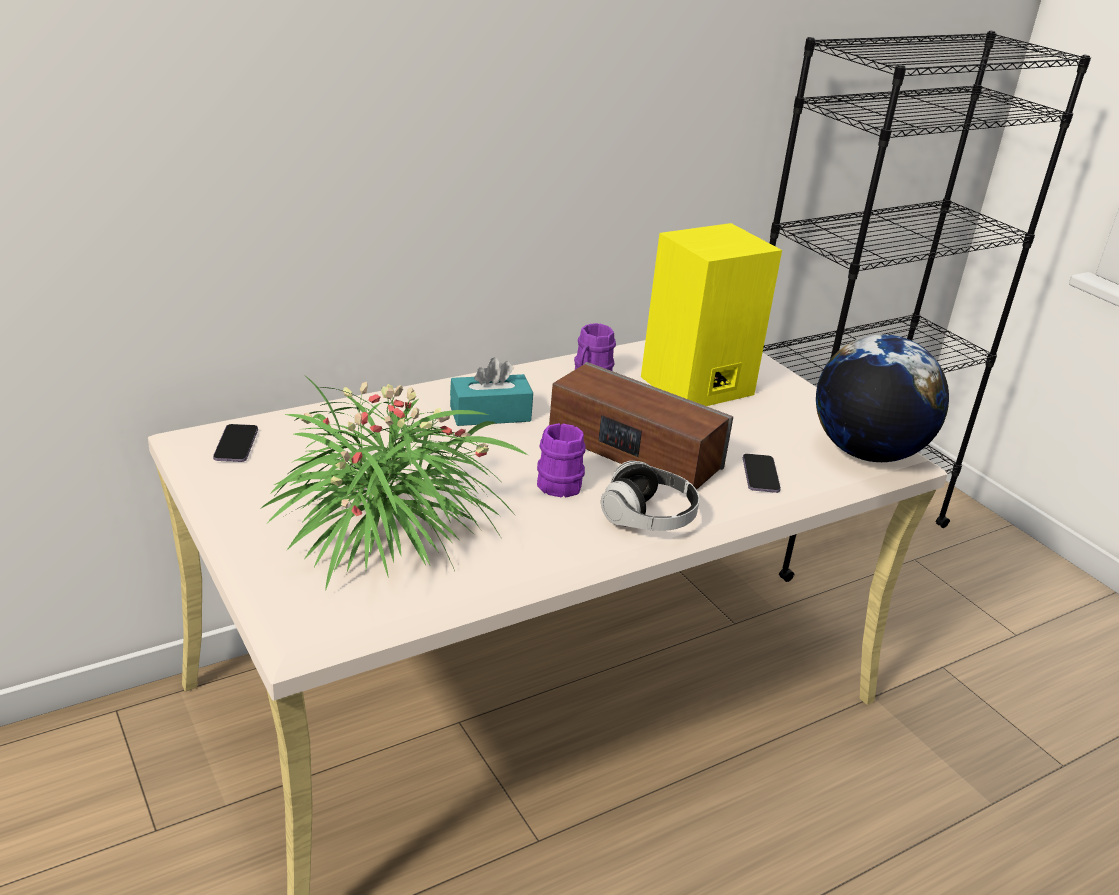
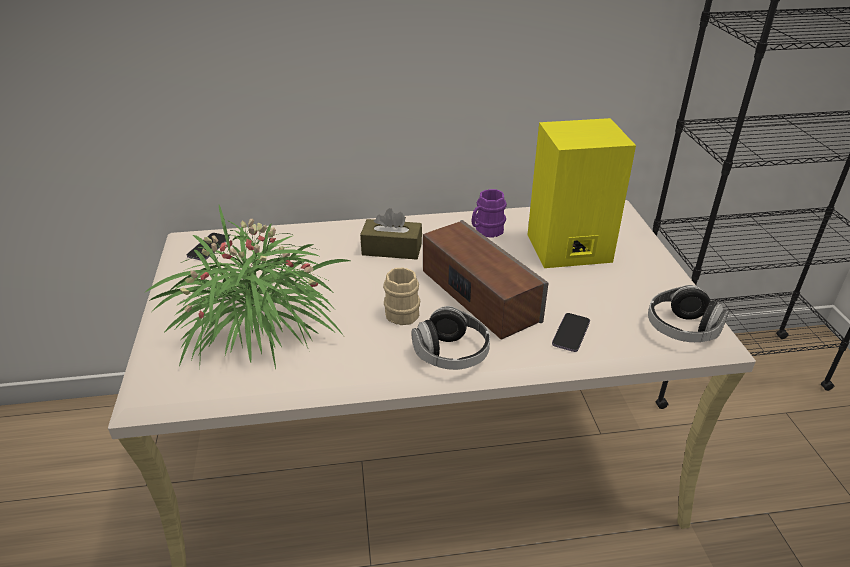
camera: 25 degrees right, 5 degrees up
turquoise tissue box [450,357,533,426] -> brown tissue box [360,208,422,260]
purple mug [537,423,586,497] -> beige mug [383,267,420,325]
globe [816,334,949,462] -> headphones [648,285,729,342]

